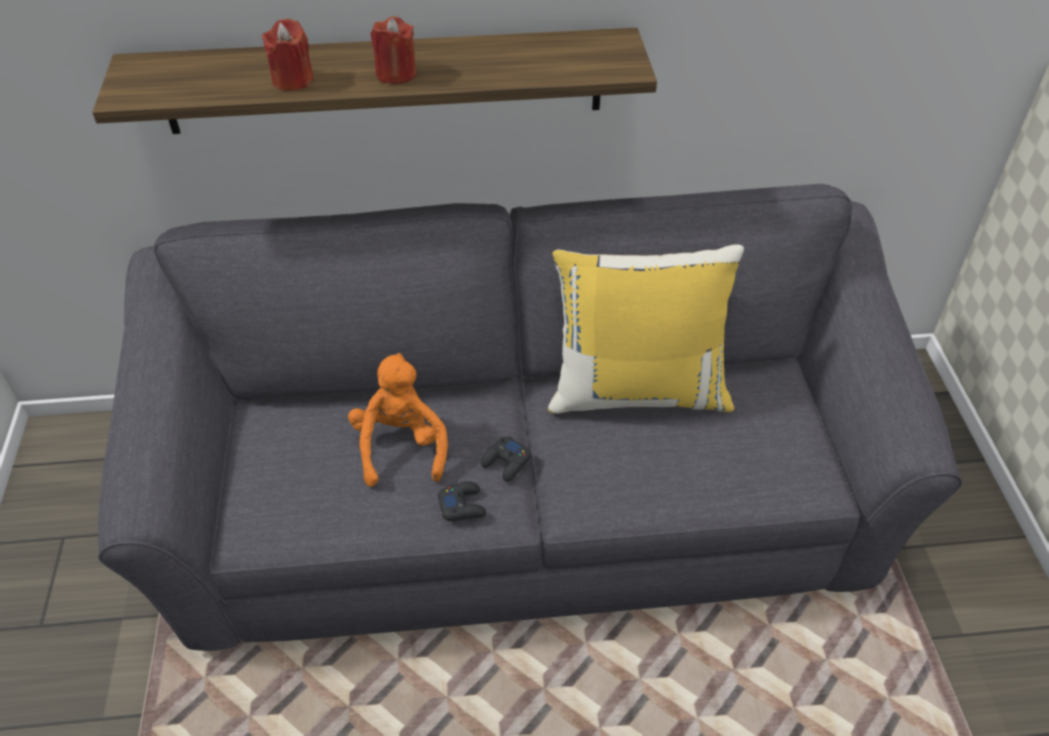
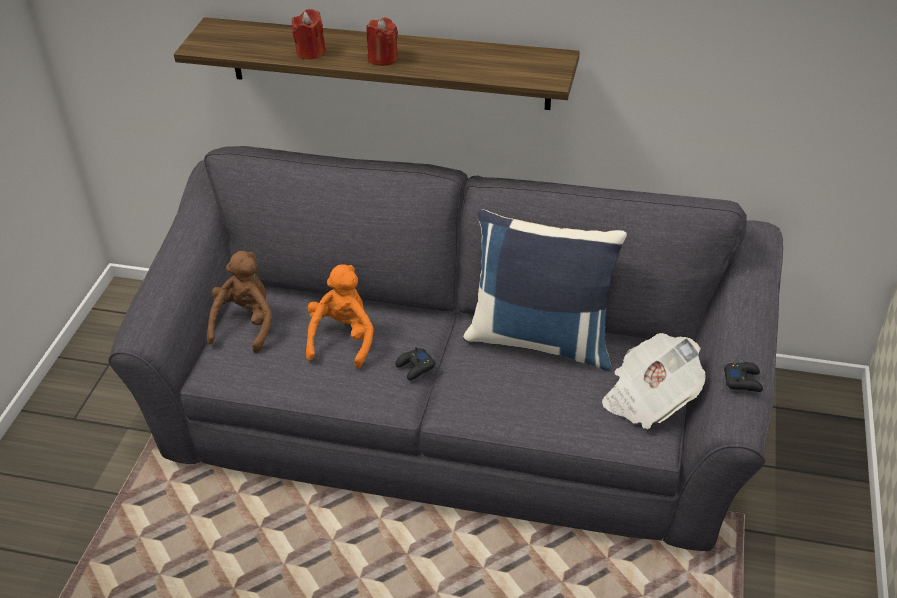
camera: 20 degrees right, 5 degrees down
black game controller [438,481,486,521] -> black game controller moved to [724,362,763,392]
yellow pillow [548,244,744,414] -> blue pillow [463,209,627,371]
none -> brown plush toy [207,251,273,353]
none -> newspaper [602,333,706,429]

